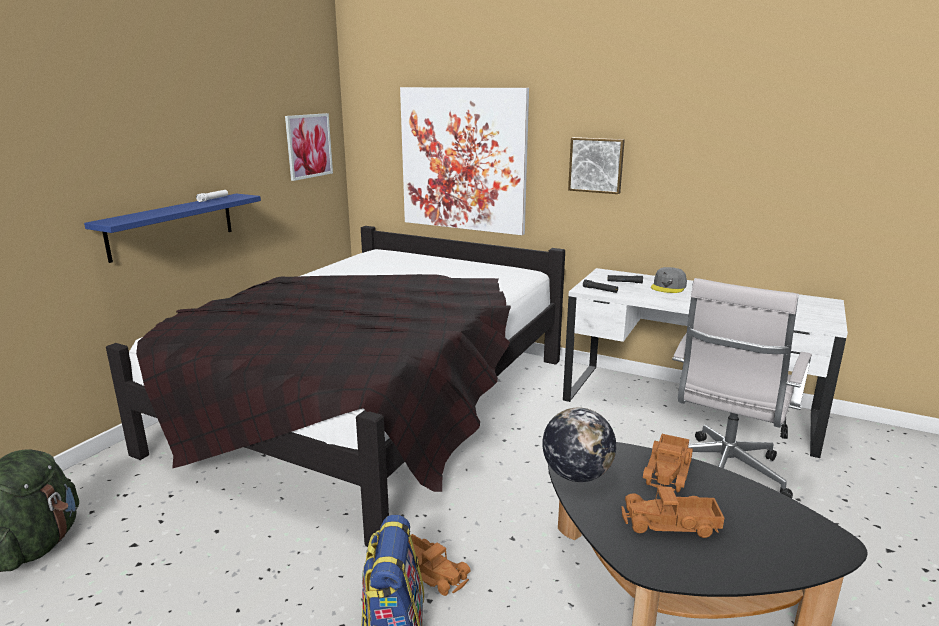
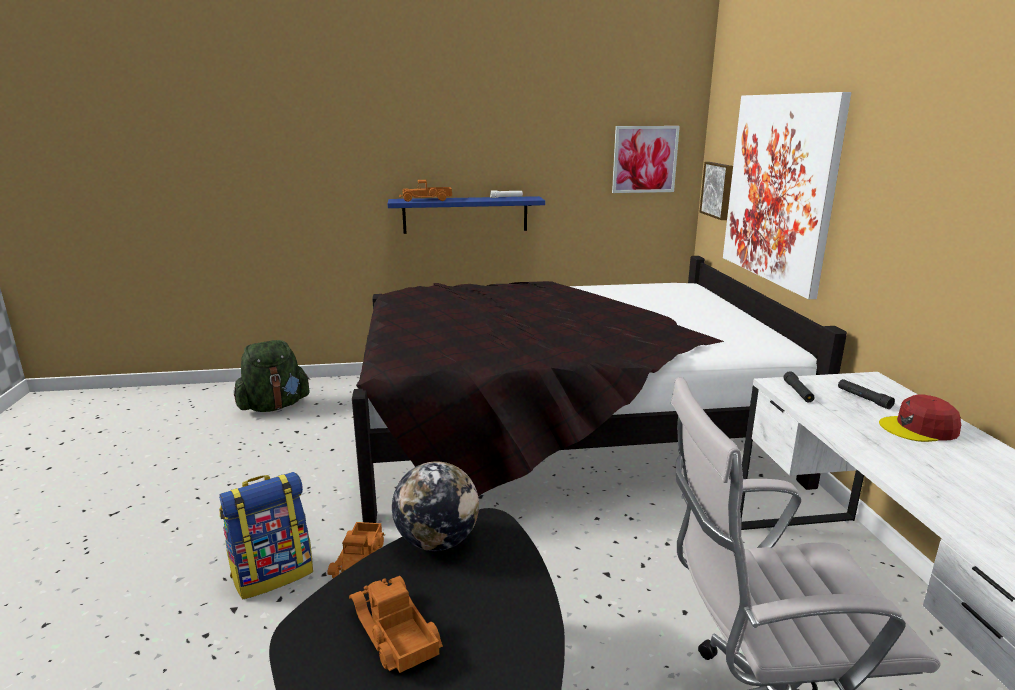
camera: 55 degrees right, 0 degrees up
picture [568,137,625,194] -> picture moved to [700,162,733,220]
toy truck [643,434,693,492] -> toy truck moved to [399,180,452,202]
grey cap [651,267,687,293] -> red cap [879,395,961,442]

